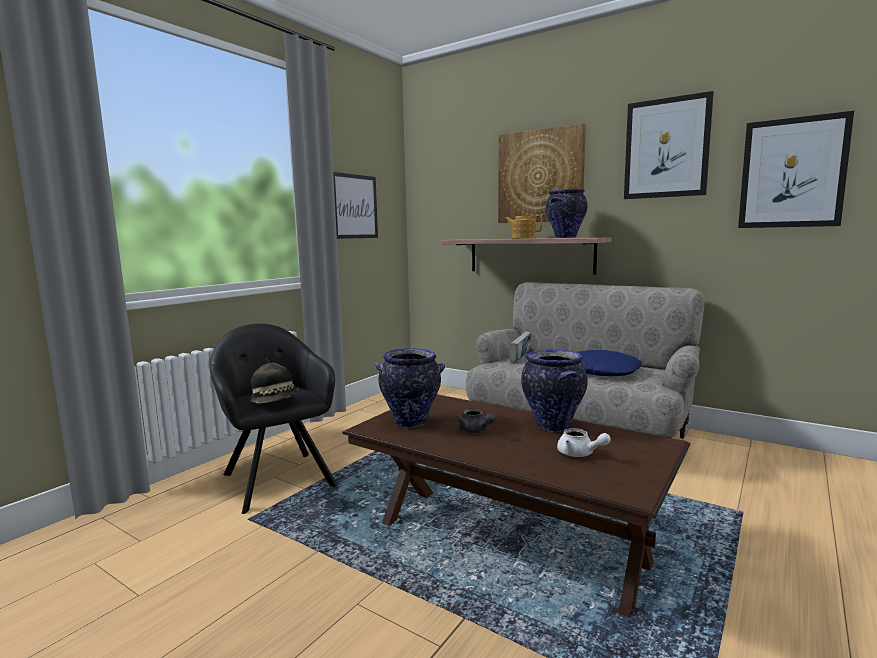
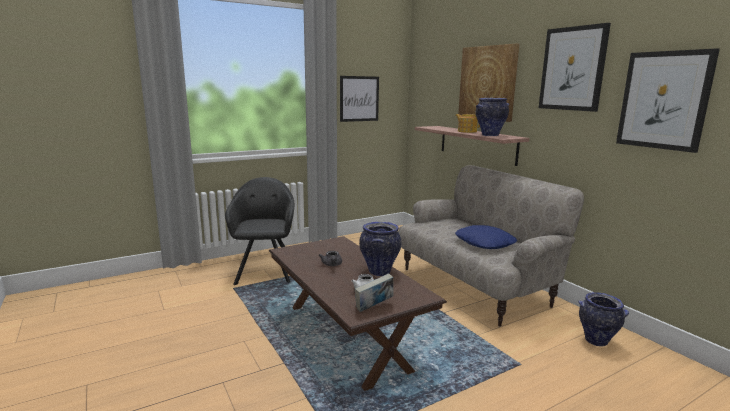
camera: 25 degrees right, 5 degrees up
hat [250,358,299,404] -> none
vase [375,348,445,428] -> vase moved to [578,292,629,347]
book [510,331,531,363] -> book moved to [355,273,394,312]

